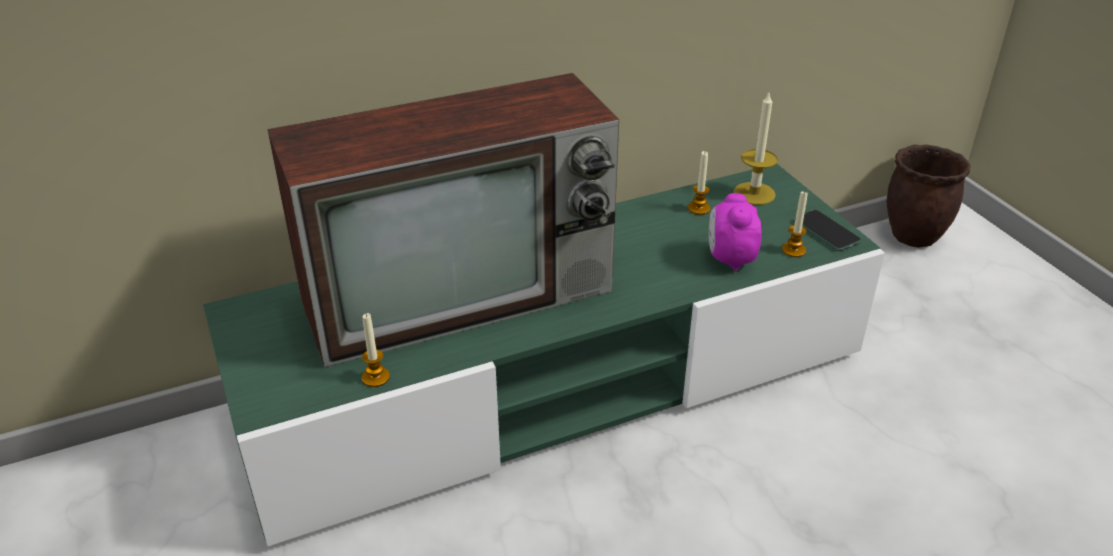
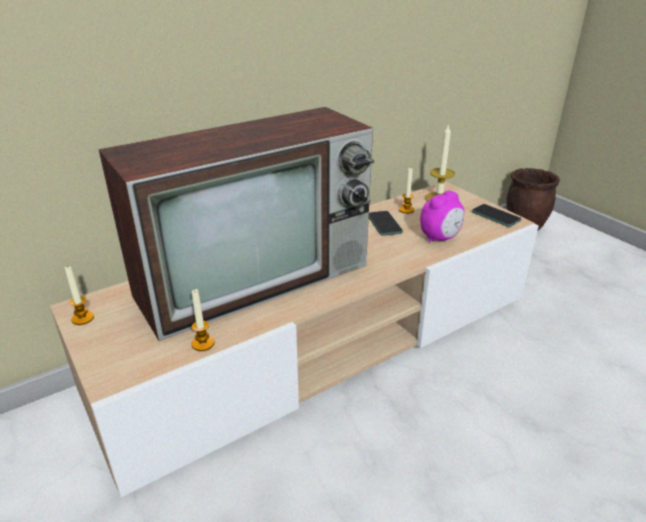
camera: 10 degrees left, 5 degrees down
green tv stand [203,164,885,547] -> beige tv stand [50,181,539,497]
alarm clock [709,193,762,272] -> alarm clock turned 120 degrees counterclockwise [420,191,464,242]
candle [782,190,808,257] -> candle moved to [65,265,94,325]
none -> phone [369,211,403,236]

